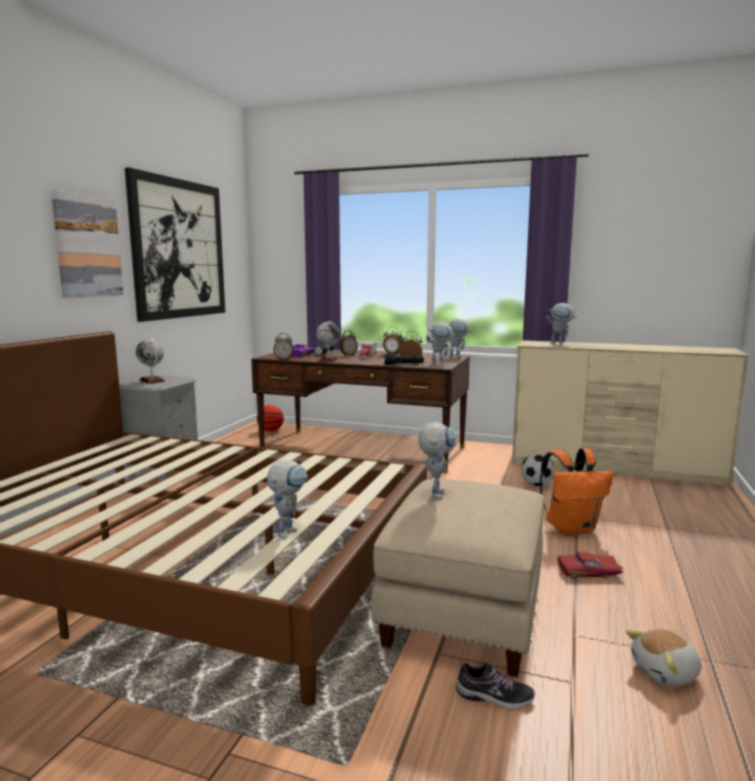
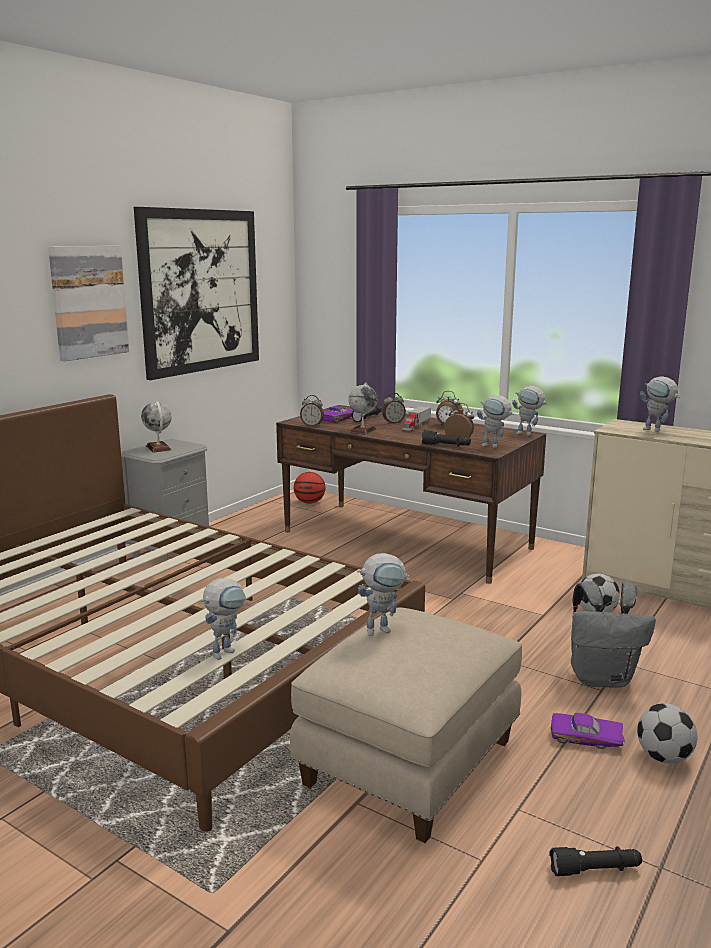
camera: 15 degrees right, 5 degrees up
toy robot [418,422,456,499] -> toy robot turned 45 degrees clockwise [357,553,410,636]
shoe [456,661,535,710] -> none
orange backpack [540,448,614,535] -> grey backpack [571,581,656,688]
red toy car [557,552,624,578] -> purple toy car [551,713,625,749]
plush toy [626,629,702,686] -> black flashlight [549,846,642,876]
none -> football [637,703,697,764]

